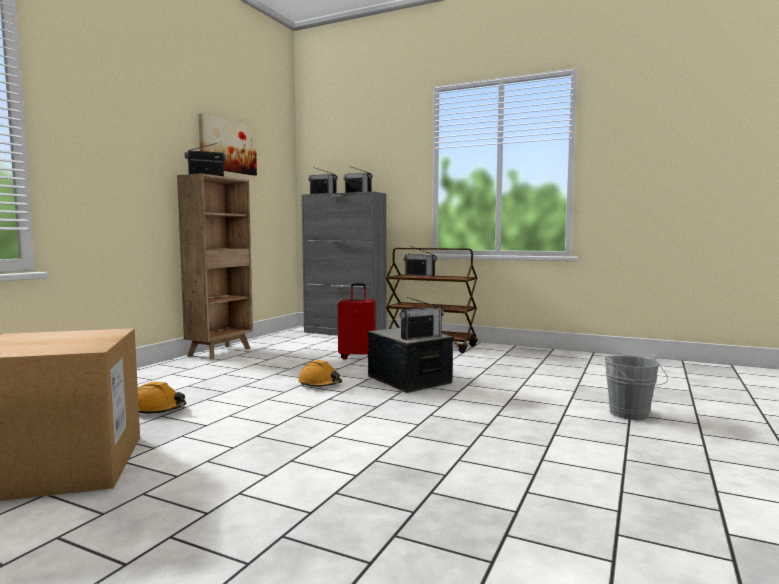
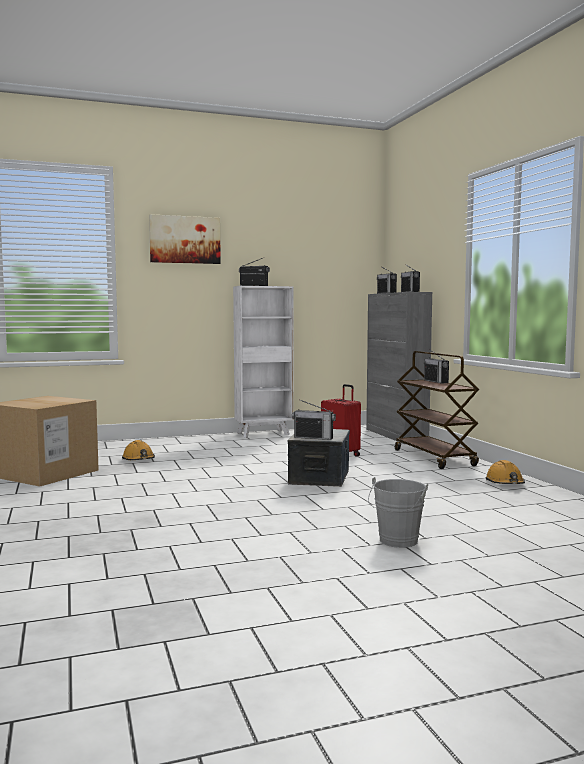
camera: 45 degrees right, 0 degrees up
brown bookcase [177,173,253,360] -> white bookcase [233,286,294,438]
picture [199,113,257,176] -> picture moved to [149,214,221,264]
orange hard hat [298,360,342,387] -> orange hard hat moved to [486,460,525,484]

